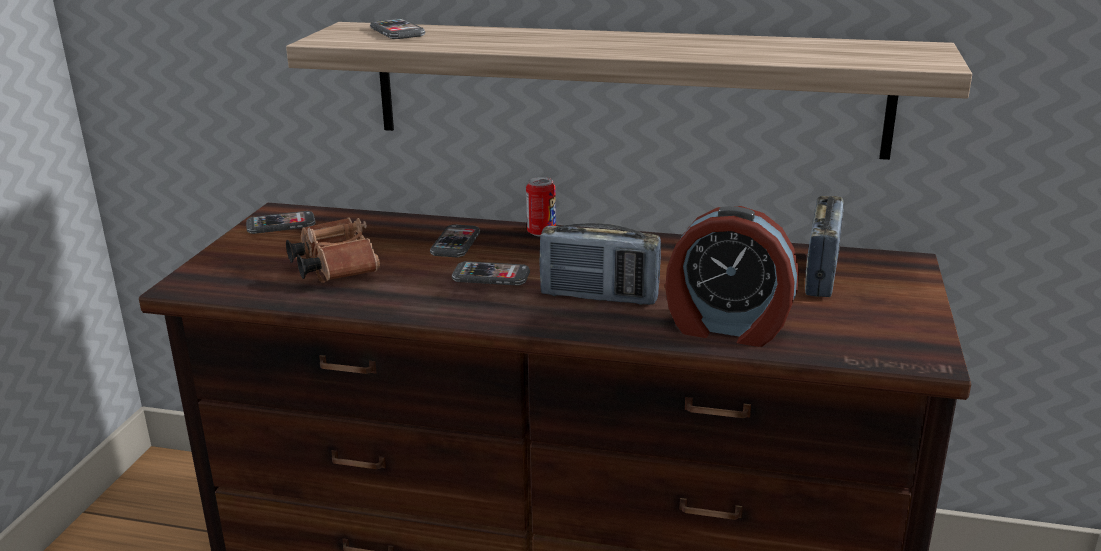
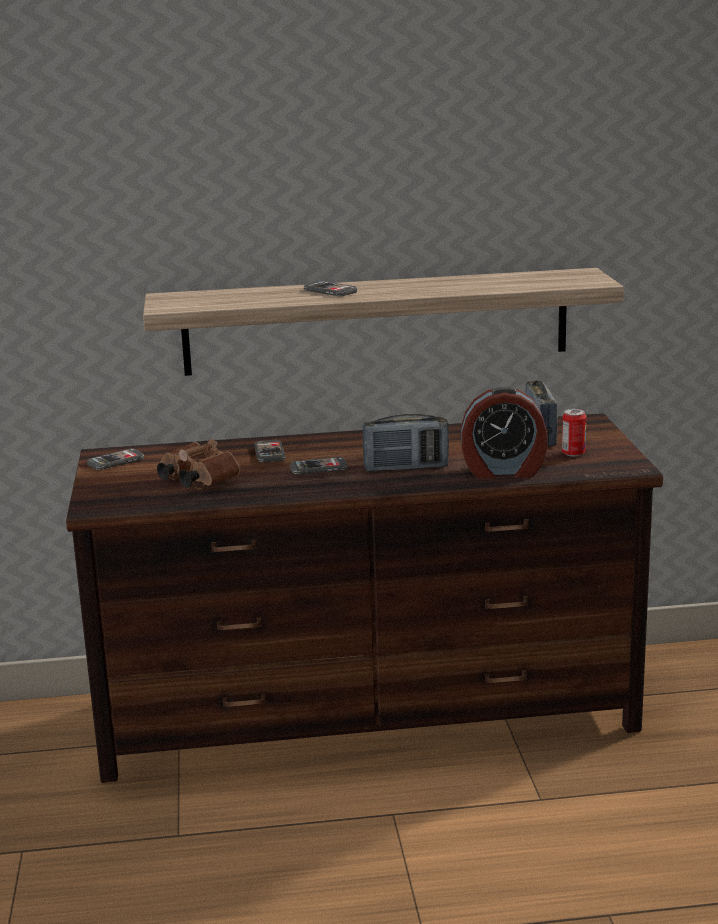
camera: 20 degrees left, 5 degrees down
phone [370,18,425,39] -> phone moved to [304,281,357,296]
can [526,177,556,236] -> can moved to [562,409,586,457]

